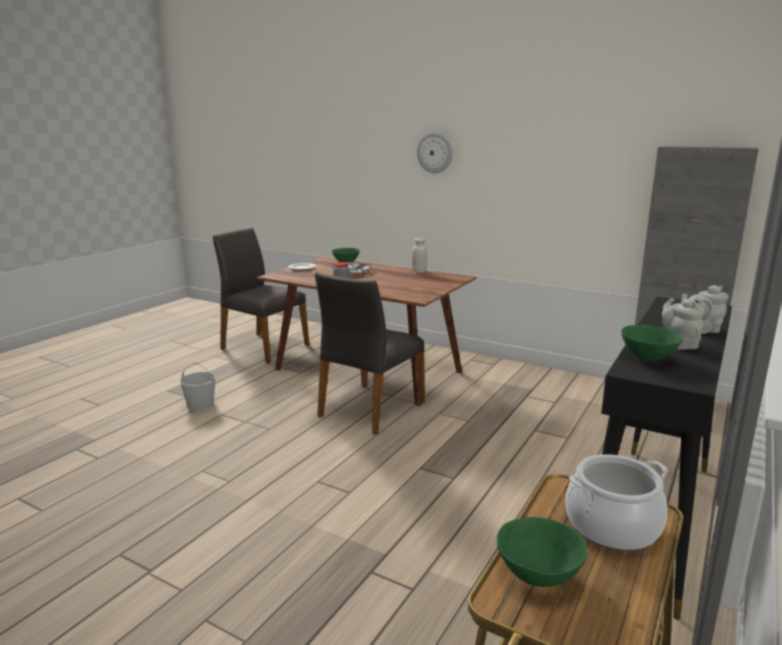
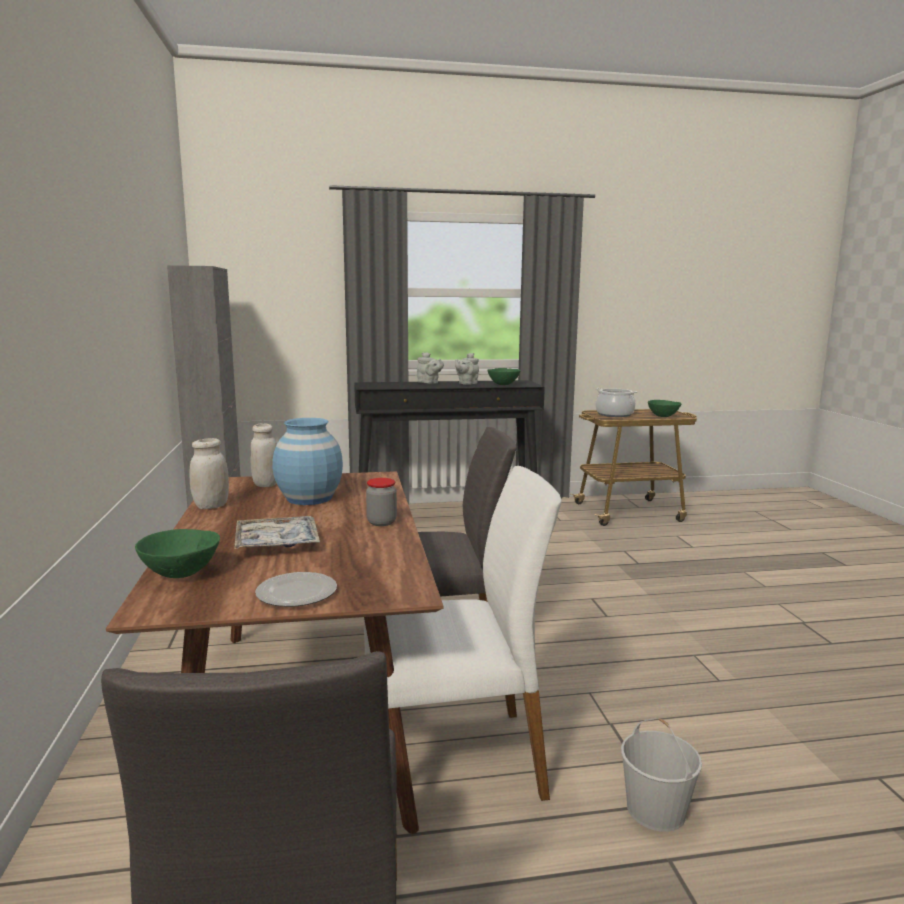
camera: 130 degrees left, 5 degrees down
wall clock [417,132,453,173] -> none
none -> white jar [251,423,277,487]
none -> blue vase [272,418,343,505]
none -> white chair [364,466,562,801]

